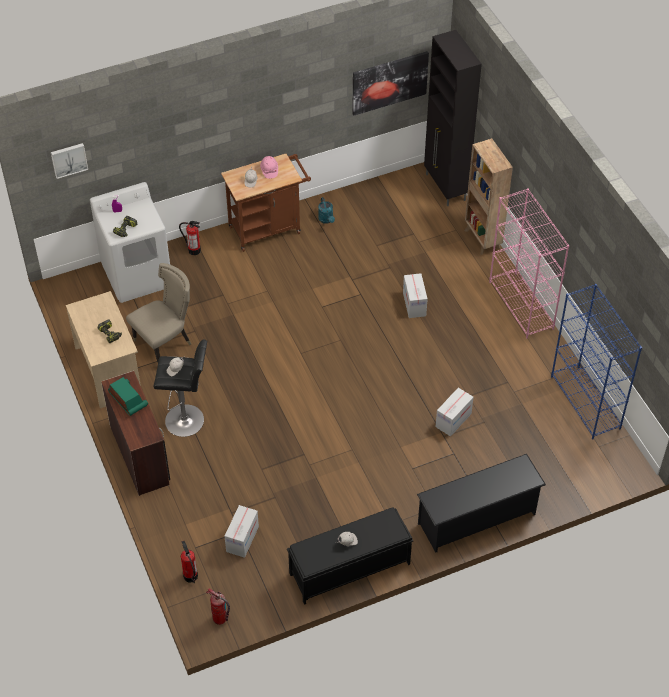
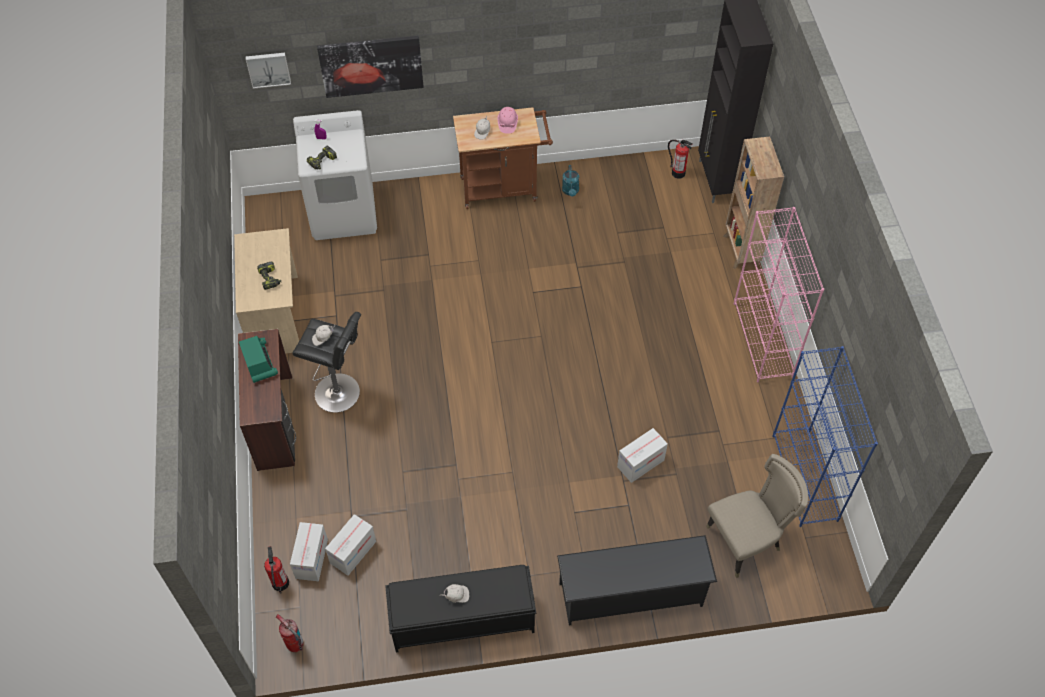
camera: 15 degrees right, 5 degrees up
beige chair [126,263,191,362] -> beige chair moved to [706,454,808,578]
fire extinguisher [179,221,201,255] -> fire extinguisher moved to [668,140,693,179]
picture [352,51,429,115] -> picture moved to [317,36,424,98]
cardboard box [403,273,428,318] -> cardboard box moved to [290,522,328,581]

